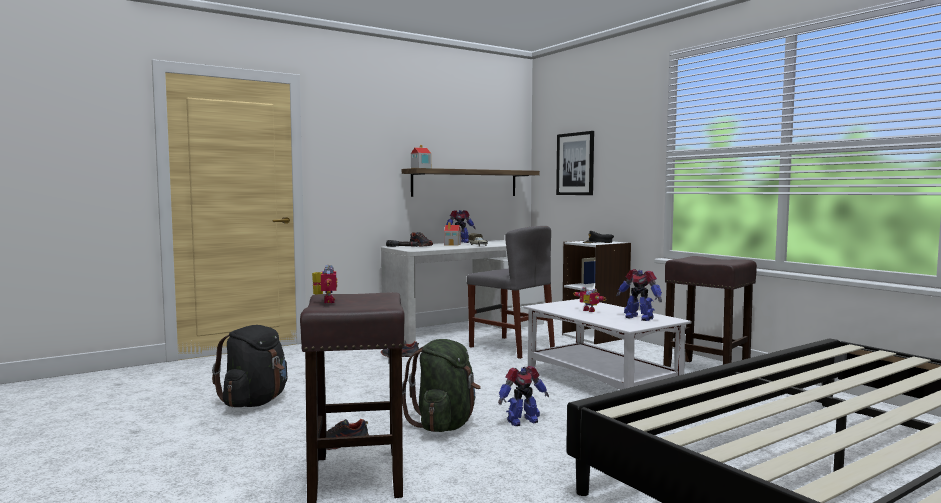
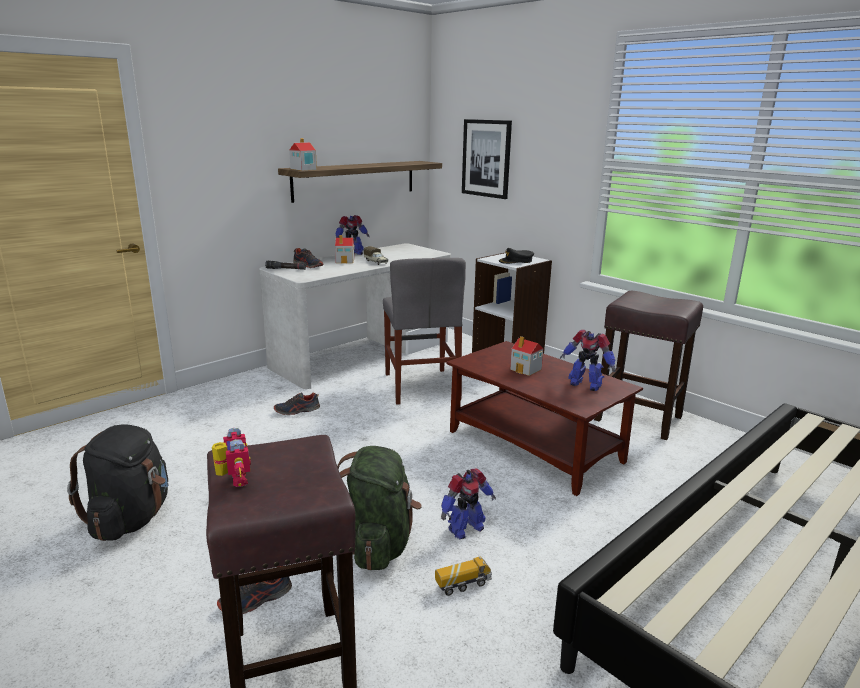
camera: 10 degrees left, 15 degrees up
grey chair [467,226,555,359] -> grey chair turned 45 degrees clockwise [383,258,466,405]
white coffee table [523,299,692,390] -> brown coffee table [446,341,643,496]
toy robot [573,287,607,312] -> toy house [510,336,543,376]
none -> toy truck [435,557,492,596]

